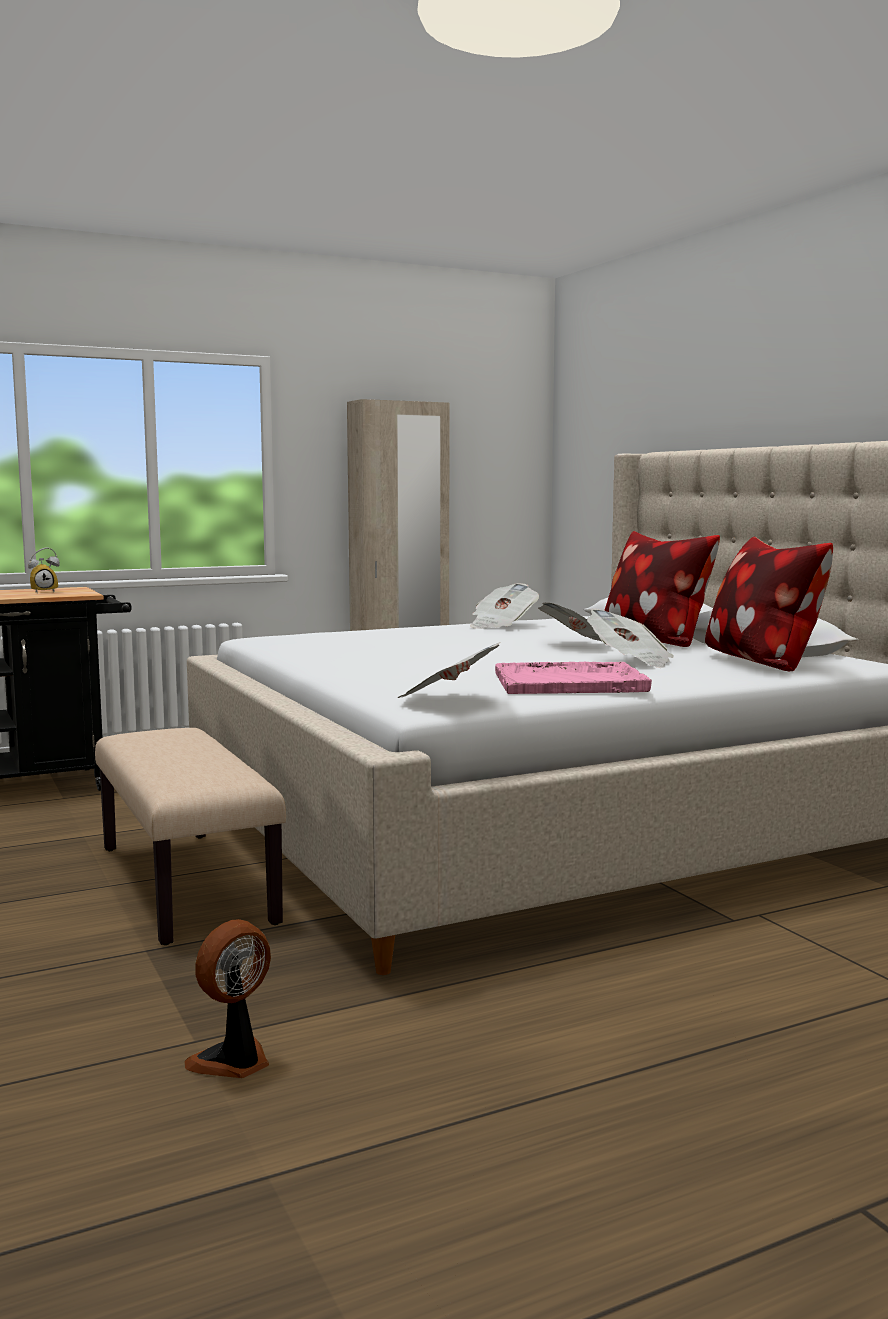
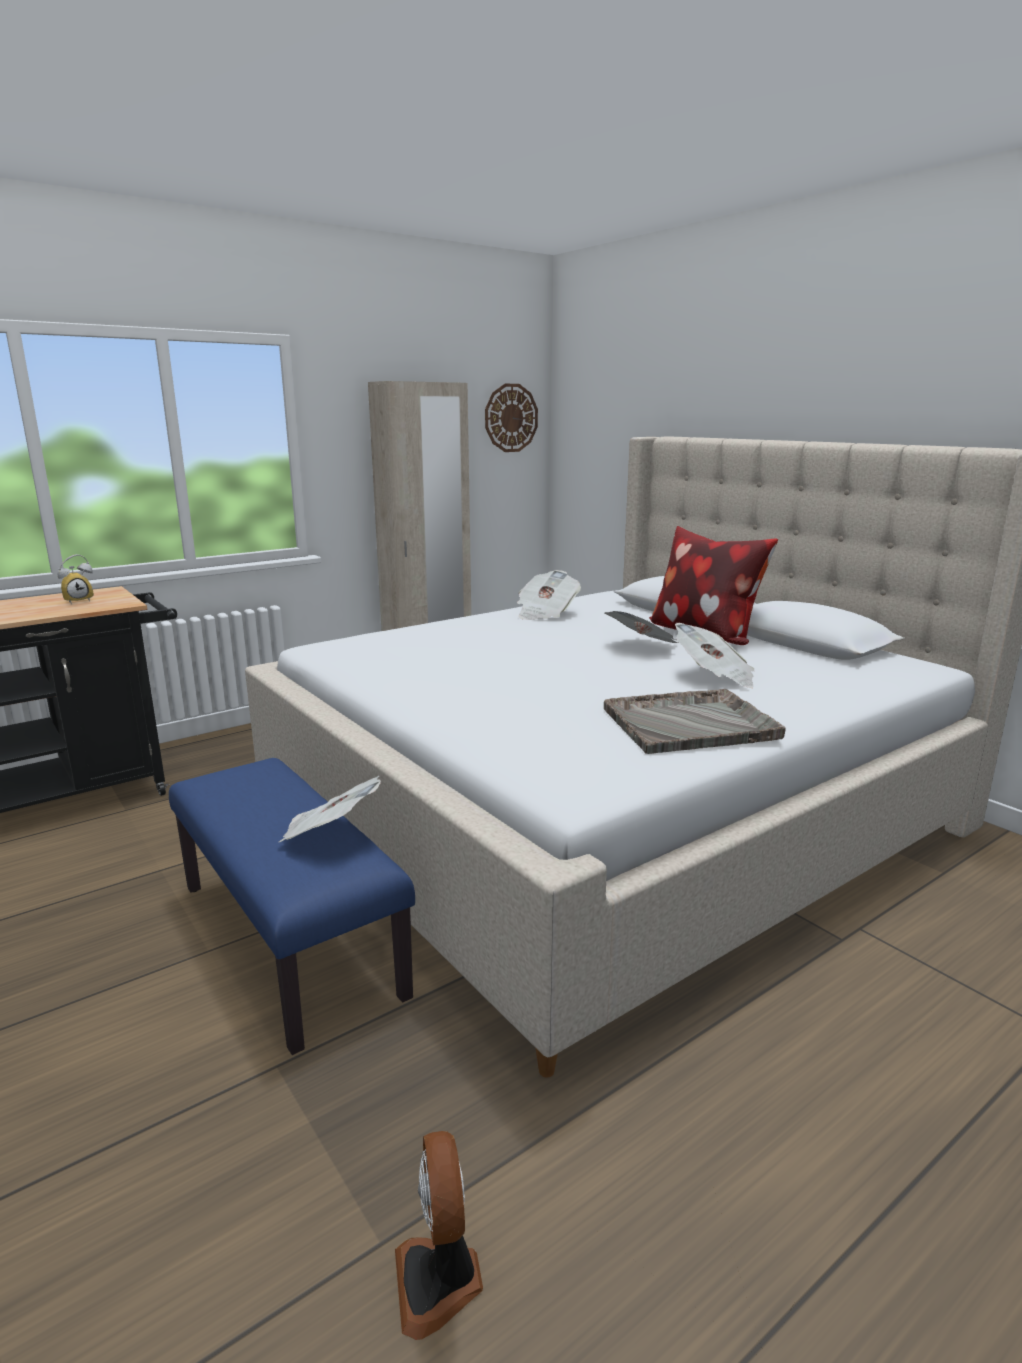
camera: 10 degrees left, 10 degrees up
beige bench [95,728,286,945] -> blue bench [169,758,415,1055]
fan [184,919,271,1078] -> fan turned 45 degrees counterclockwise [395,1131,483,1340]
newspaper [398,642,501,698] -> newspaper moved to [278,776,381,843]
pink tray [495,662,652,694] -> grey tray [604,689,785,754]
pillow [705,537,833,671] -> none
none -> wall clock [485,384,538,452]

